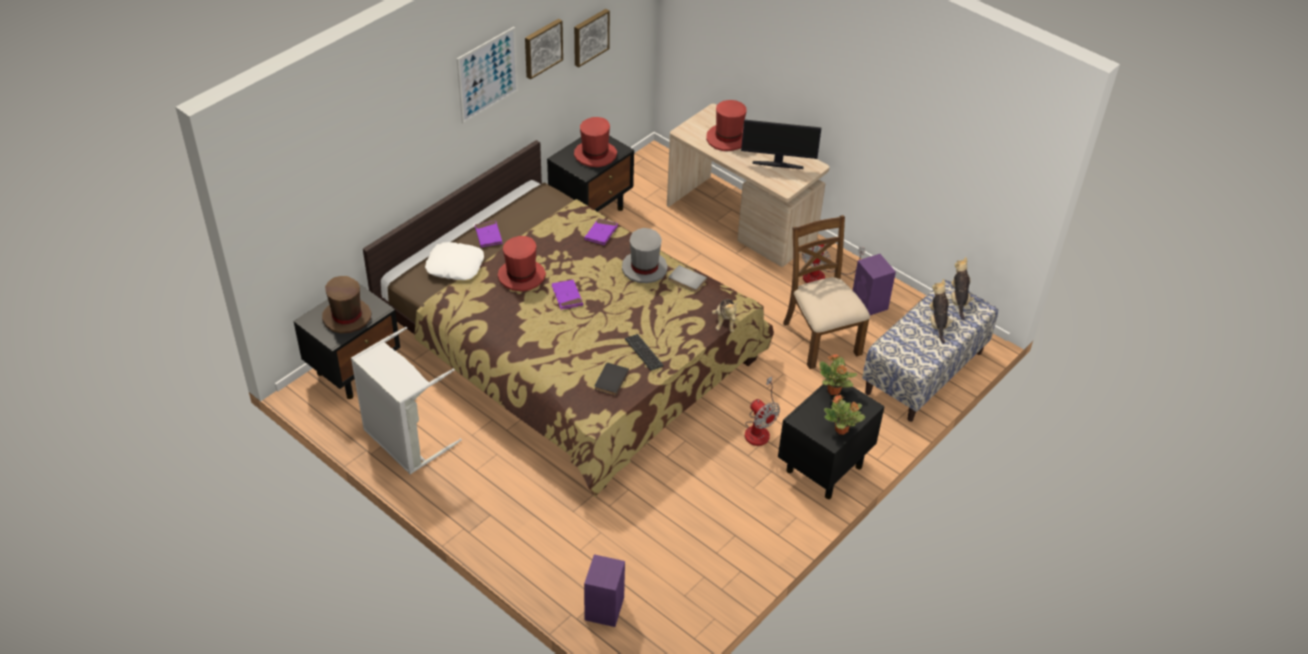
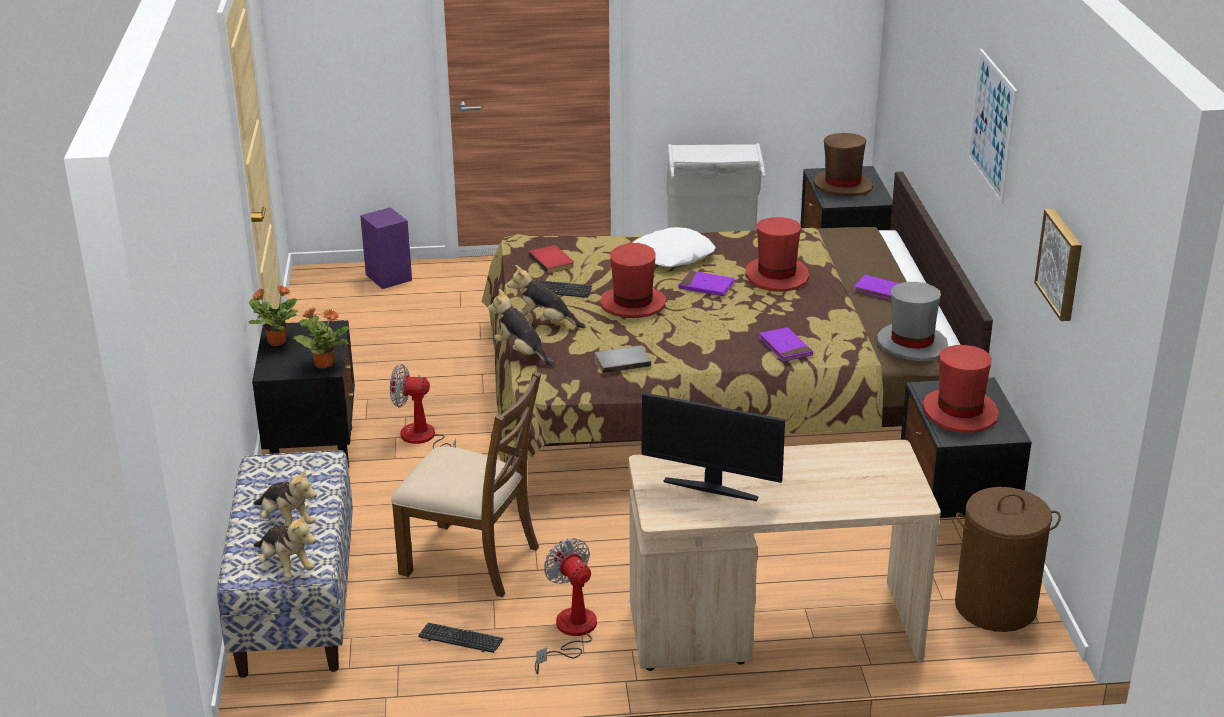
camera: 135 degrees right, 15 degrees down
white pillow [425,242,484,280] -> white pillow moved to [634,227,715,267]
picture [525,19,563,79] -> none
black book [595,363,629,396] -> red book [529,245,574,273]
grey hat [622,228,668,283] -> grey hat moved to [877,282,948,362]
red hat [706,100,747,151] -> red hat moved to [600,243,666,318]
monitor [741,119,822,169] -> monitor turned 120 degrees counterclockwise [641,392,785,501]
purple speaker [853,254,896,315] -> keyboard [418,623,503,653]
none -> plush toy [507,265,586,328]
none -> brown laundry basket [955,487,1061,632]

